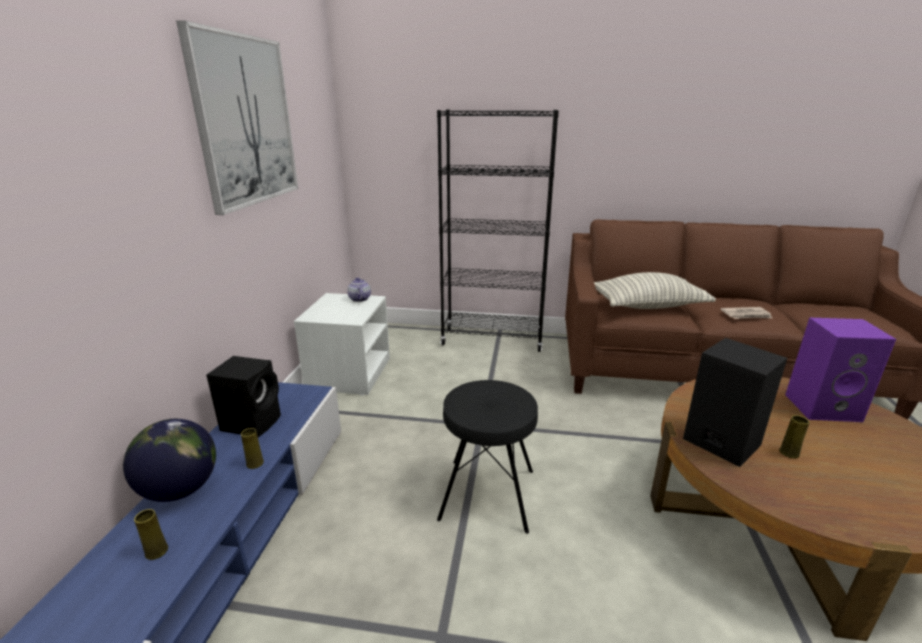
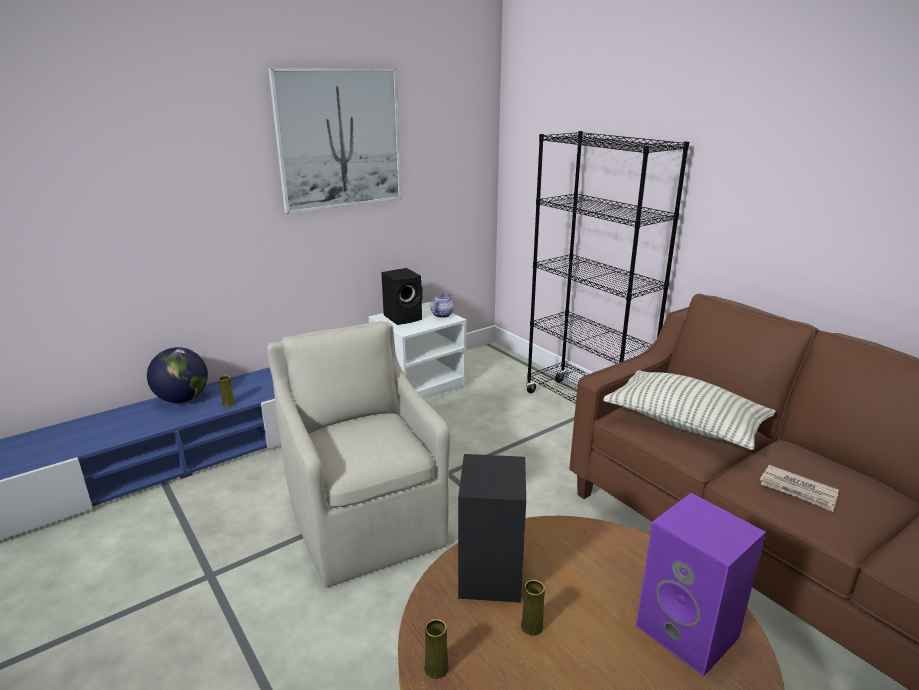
camera: 45 degrees right, 0 degrees up
yellow vase [134,509,168,560] -> yellow vase moved to [424,619,449,679]
black speaker [206,356,281,437] -> black speaker moved to [381,268,423,325]
black stool [437,380,538,534] -> beige armchair [267,321,450,587]

